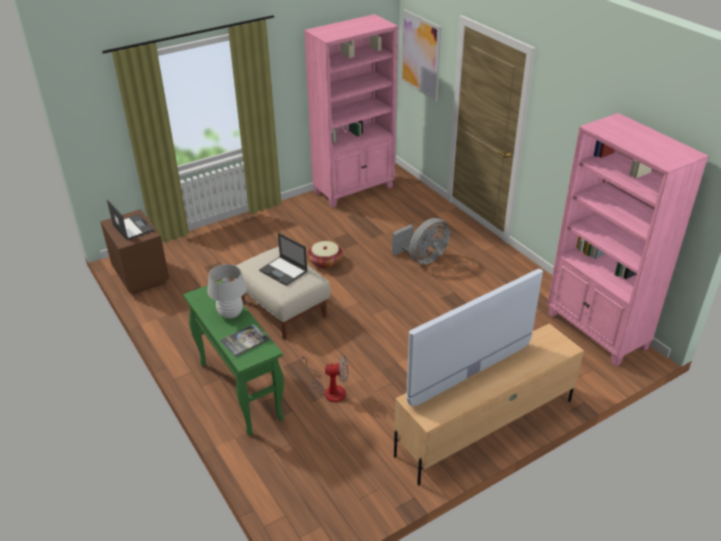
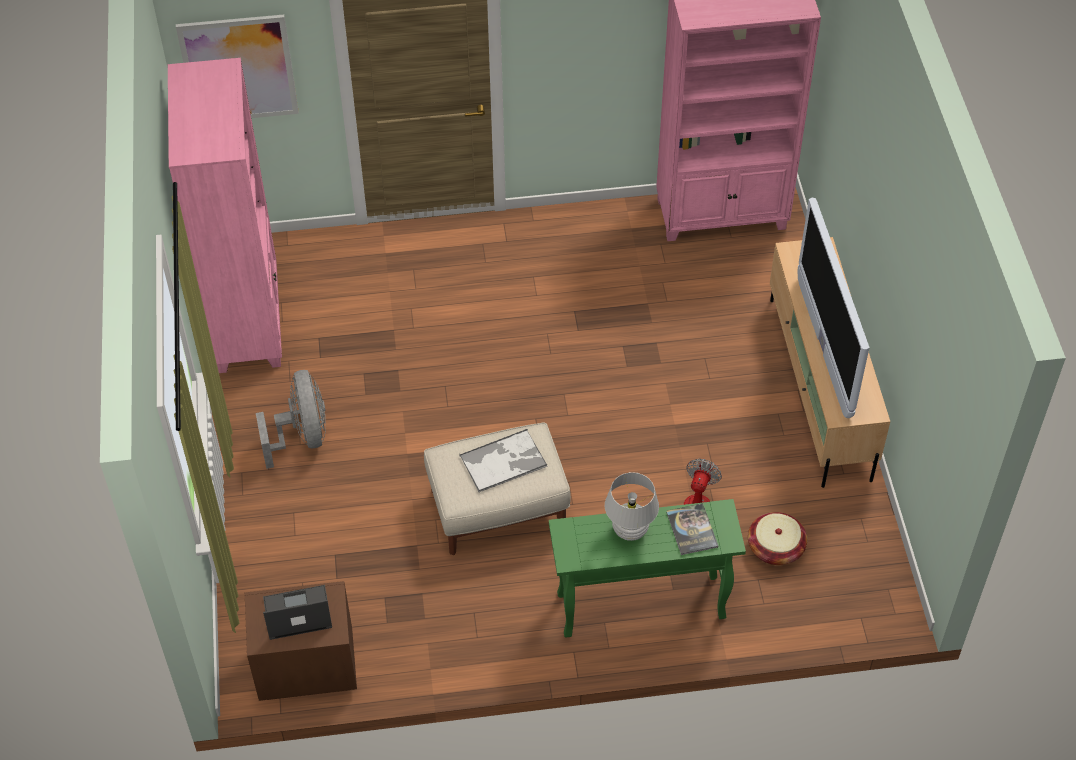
camera: 65 degrees left, 15 degrees up
laptop [259,233,308,286] -> tray [459,429,547,492]
basket [308,241,343,269] -> basket moved to [748,512,807,565]
grey fan [392,218,450,264] -> grey fan moved to [256,370,326,469]

